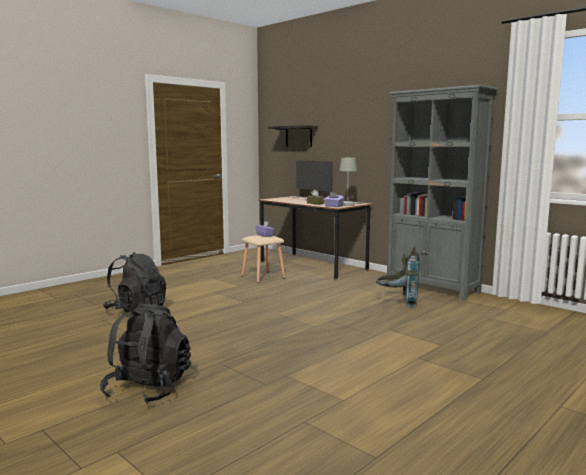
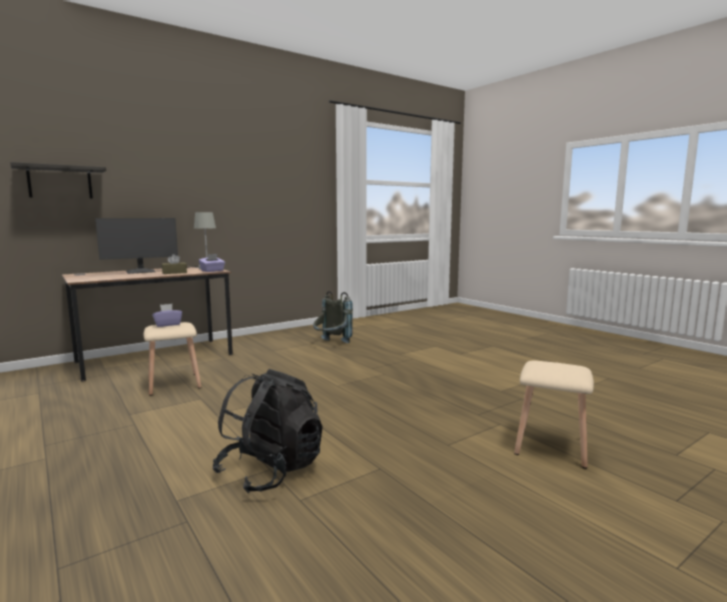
camera: 80 degrees left, 0 degrees up
black backpack [100,304,191,404] -> beige stool [514,361,594,469]
grey bookcase [386,85,498,300] -> none

